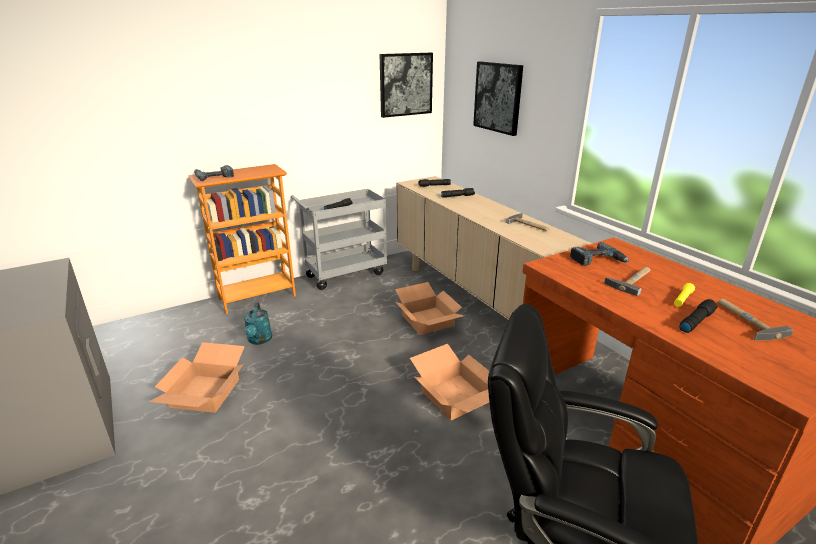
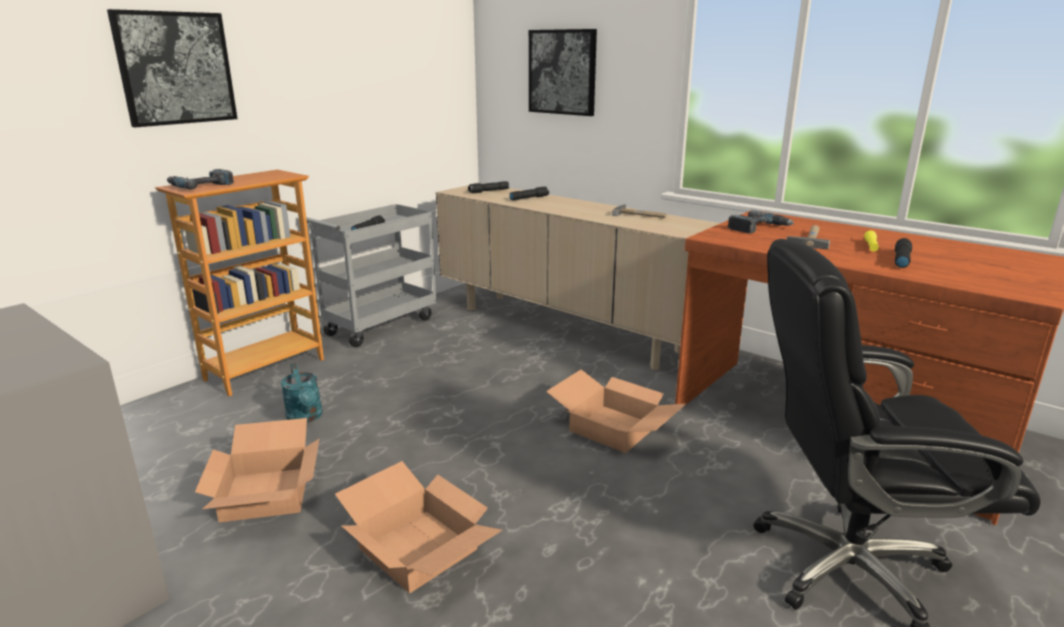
camera: 20 degrees left, 5 degrees down
picture [380,53,433,118] -> picture moved to [107,9,238,127]
cardboard box [395,282,464,335] -> cardboard box moved to [335,461,502,593]
hammer [718,299,793,341] -> none

